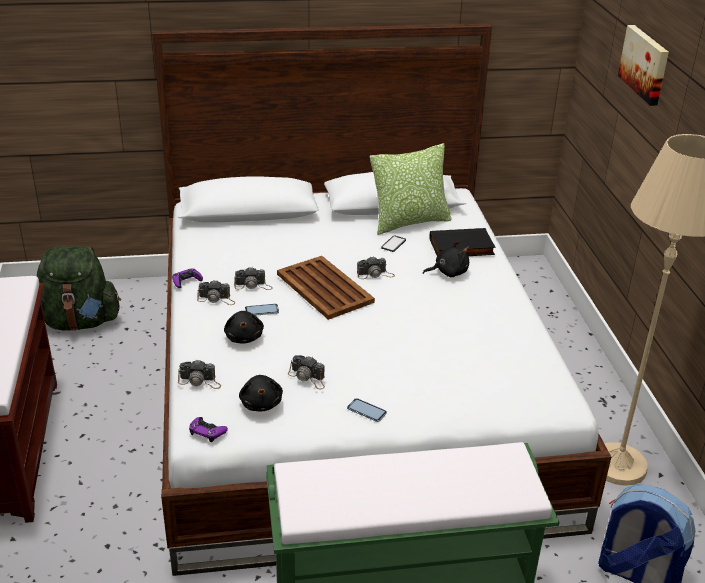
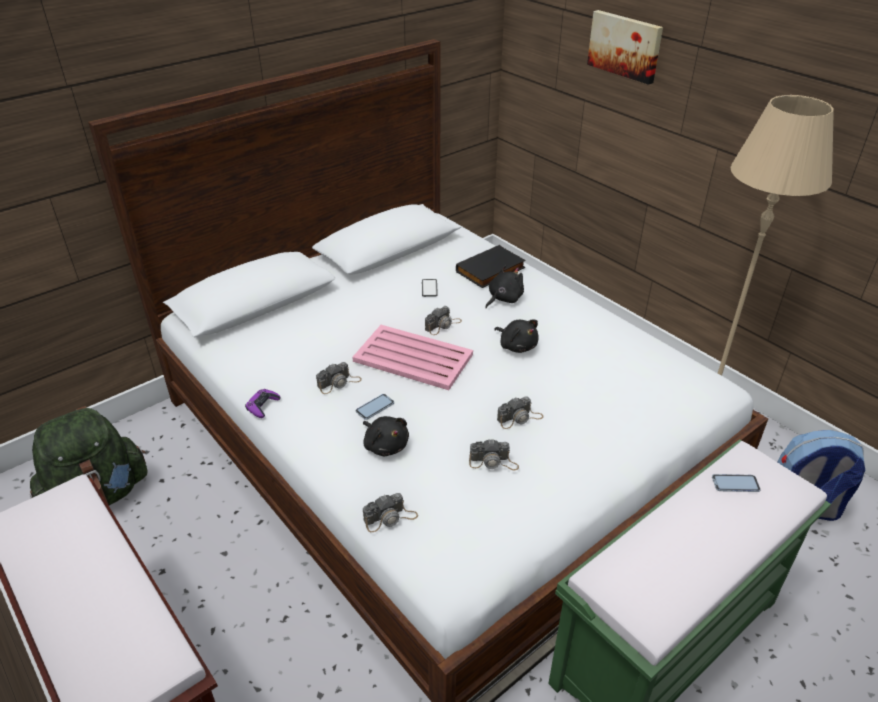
camera: 30 degrees left, 5 degrees up
purple game controller [189,417,228,442] -> none
camera [197,280,235,305] -> camera moved to [497,396,543,429]
black plush toy [239,375,283,411] -> black plush toy moved to [494,319,539,353]
brown tray [277,256,375,320] -> pink tray [352,325,473,390]
phone [347,398,387,422] -> phone moved to [712,474,761,492]
pillow [370,143,452,235] -> none

